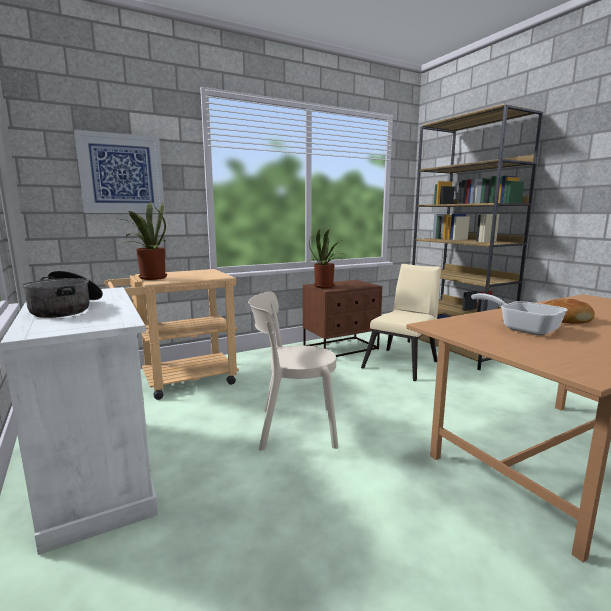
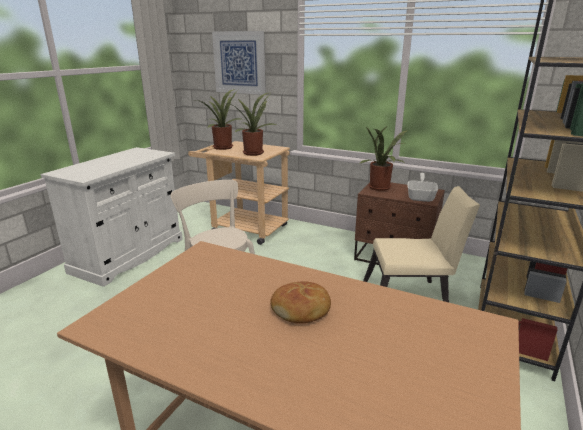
camera: 55 degrees right, 10 degrees up
cooking pot [22,270,103,318] -> none
frying pan [471,293,568,336] -> frying pan moved to [408,173,438,202]
none -> potted plant [227,92,277,156]

